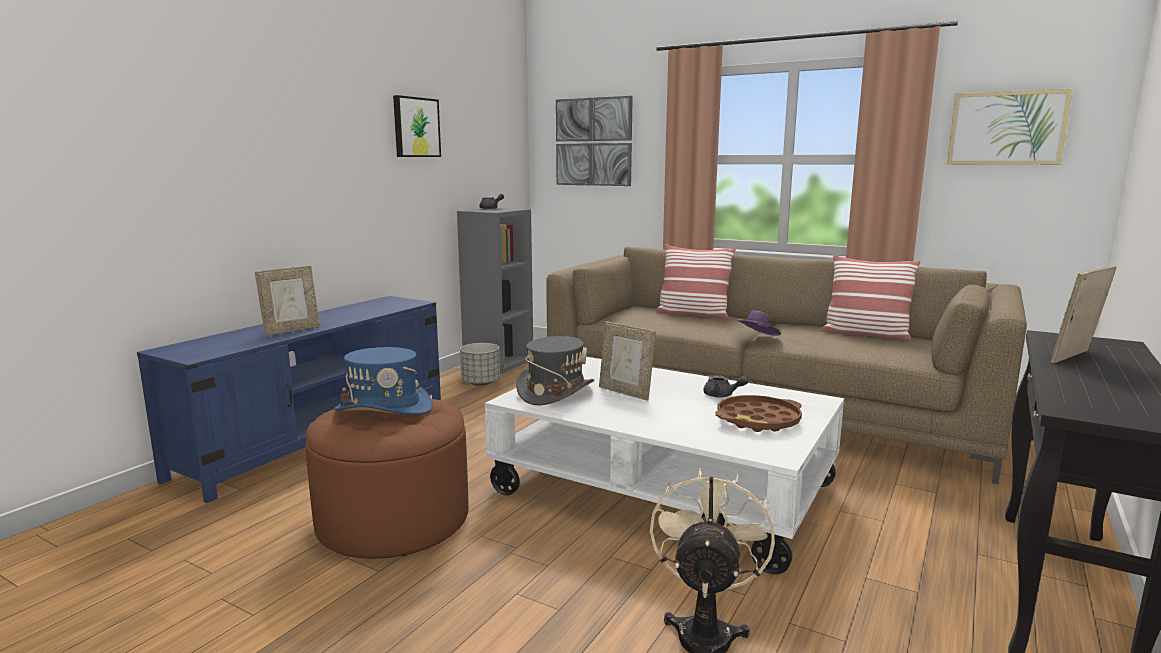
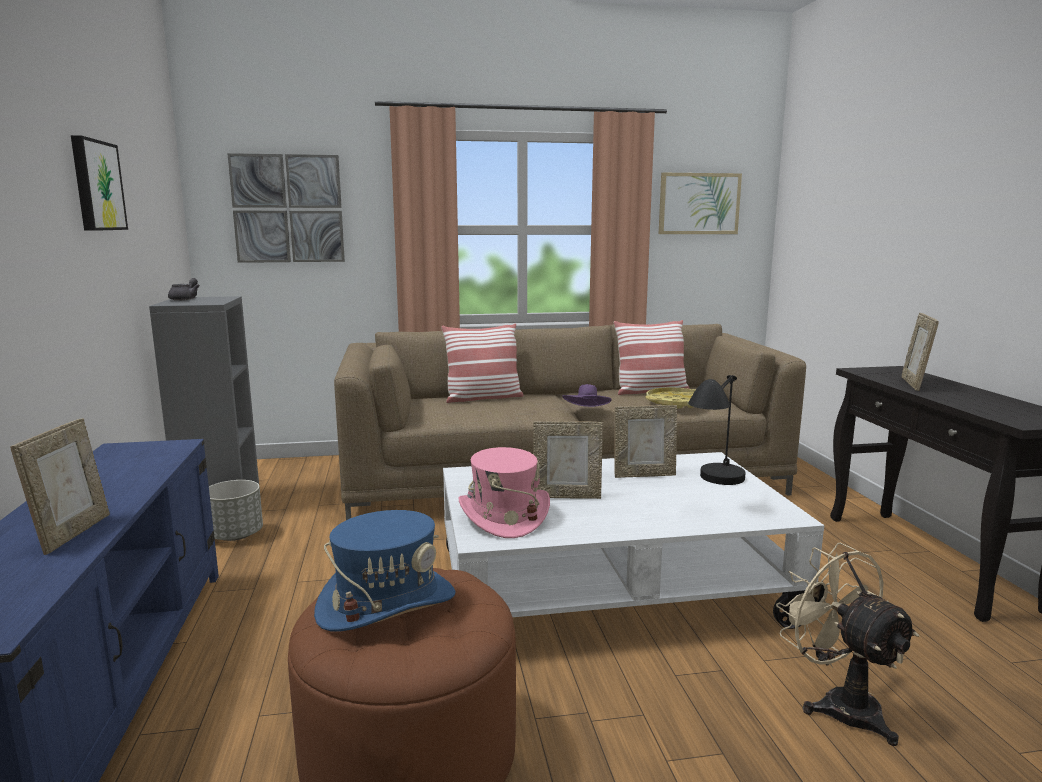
camera: 40 degrees left, 0 degrees up
grey hat [516,336,594,406] -> pink hat [459,447,550,538]
grey teapot [703,375,748,397] -> picture frame [614,405,677,478]
brown tray [715,395,802,432] -> black table lamp [688,375,746,485]
none -> yellow tray [646,387,696,409]

